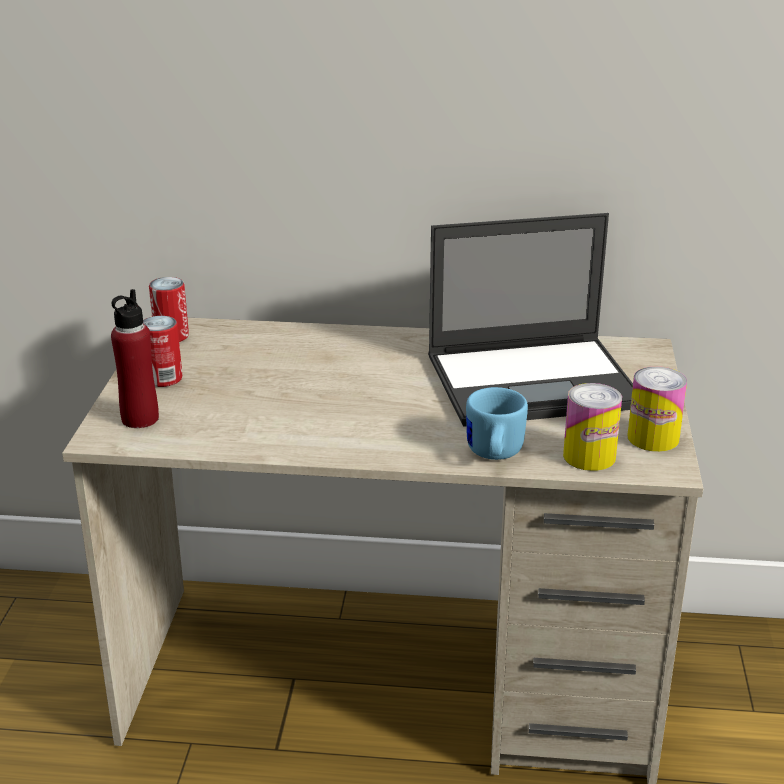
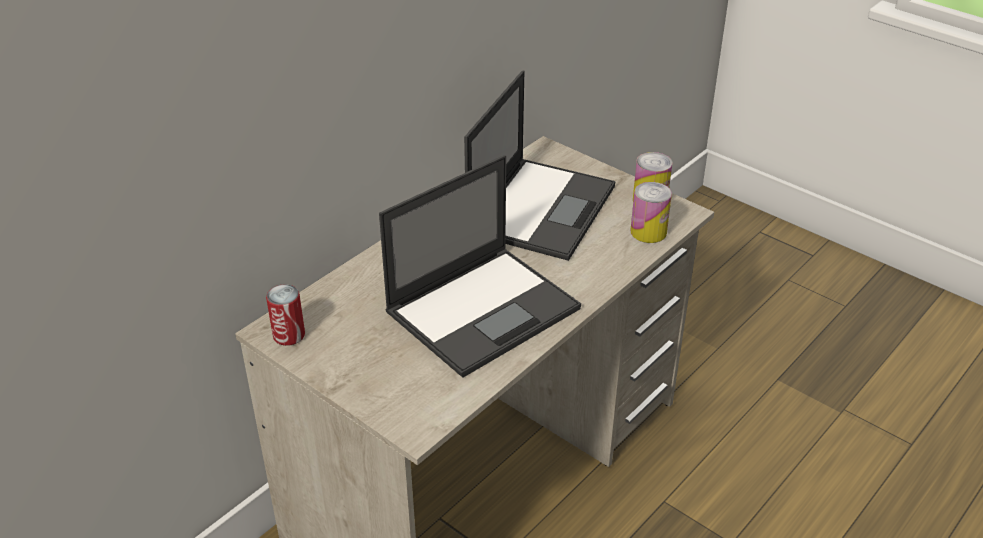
camera: 55 degrees left, 10 degrees up
red bottle [111,289,159,428] -> none
can [143,316,182,387] -> none
blue mug [466,387,528,460] -> none
none -> laptop [379,155,581,378]

